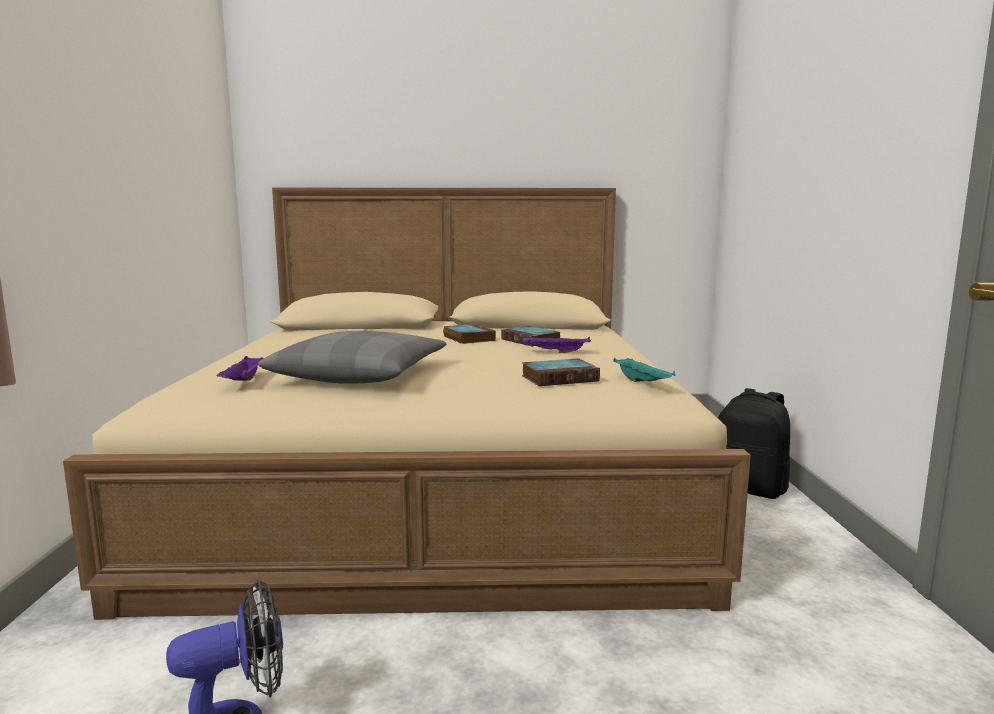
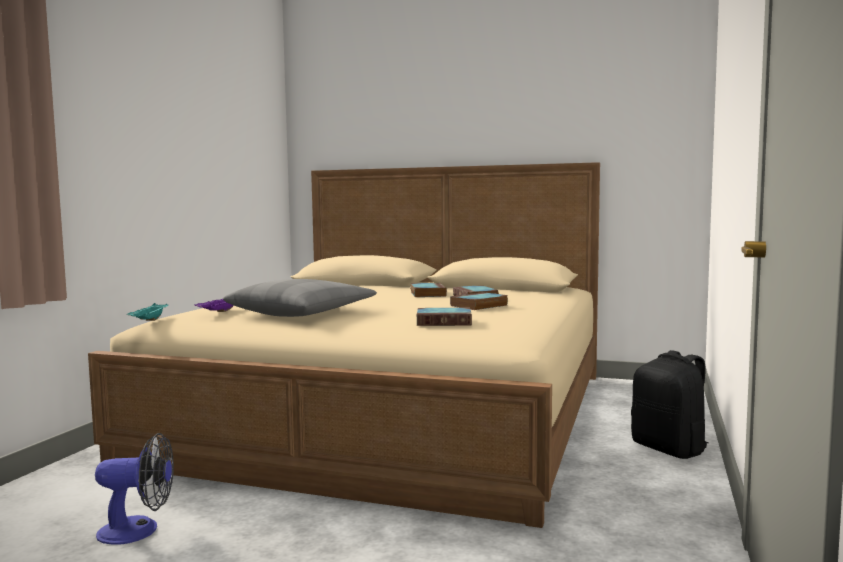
camera: 20 degrees right, 5 degrees down
purple tray [523,337,591,353] -> book [450,292,508,310]
turquoise tray [613,358,675,382] -> turquoise tray moved to [127,303,168,321]

